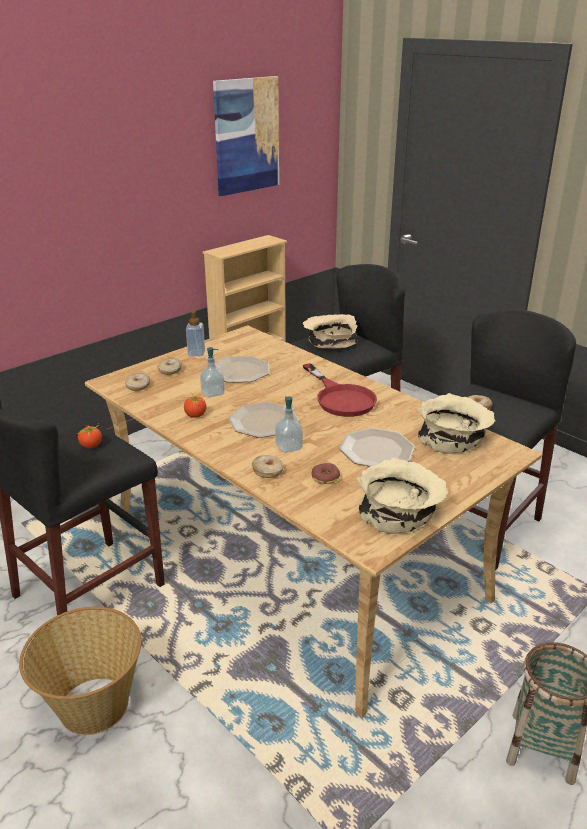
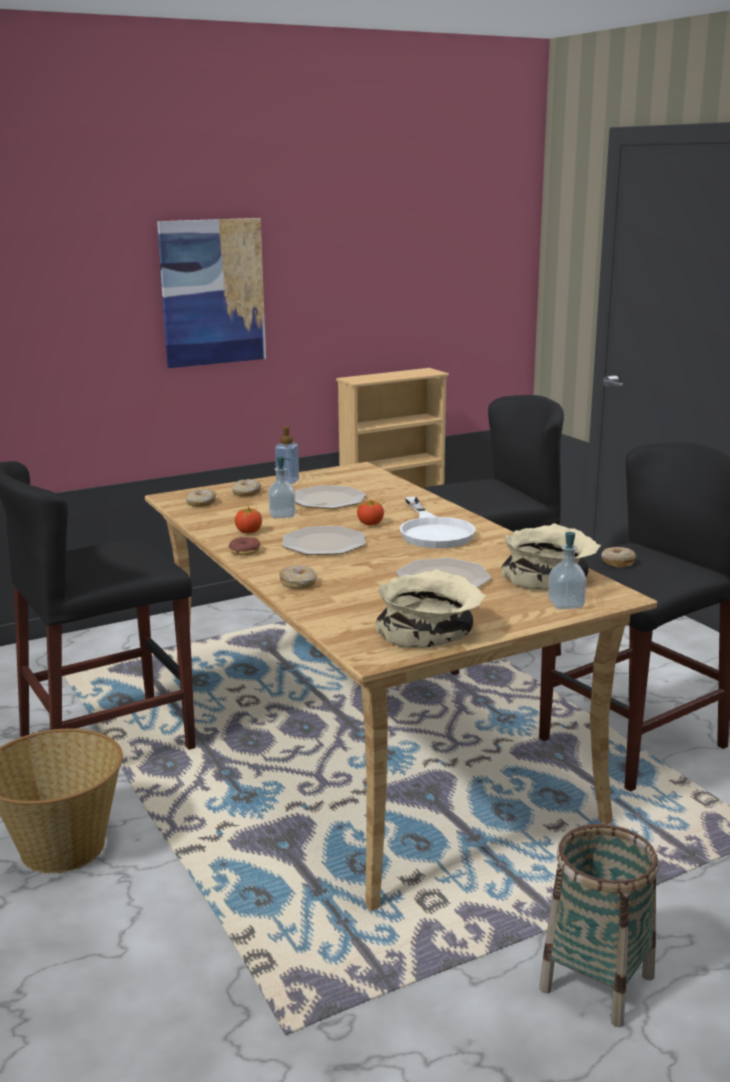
camera: 15 degrees right, 10 degrees down
tomato [76,424,102,448] -> tomato moved to [356,500,384,526]
picture [213,76,279,196] -> picture moved to [157,218,266,368]
soap dispenser [275,396,303,453] -> soap dispenser moved to [548,532,587,609]
beige bowl [303,314,358,348] -> none
red frying pan [303,363,377,417] -> white frying pan [399,497,476,548]
donut [311,463,340,484] -> donut moved to [229,537,260,555]

